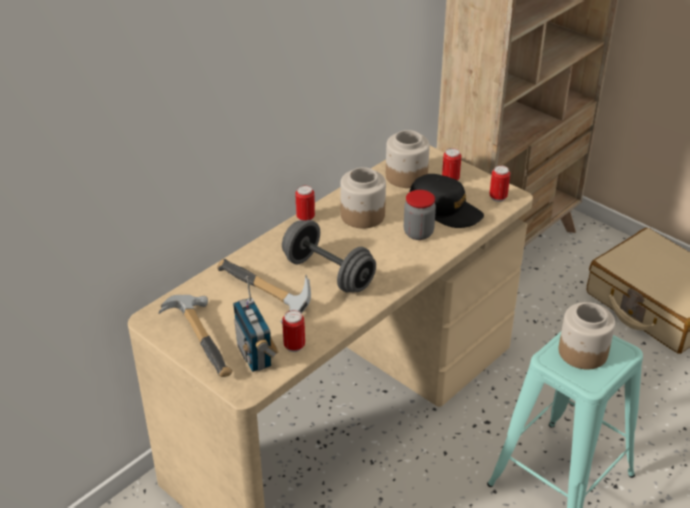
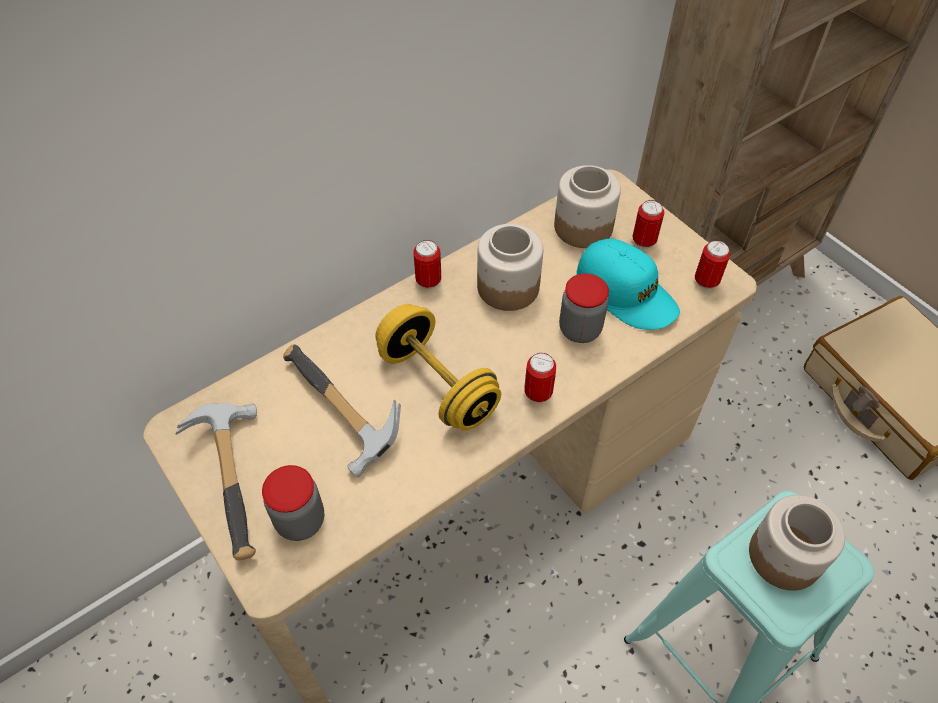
camera: 10 degrees right, 15 degrees up
radio [233,276,279,372] -> jar [262,465,324,541]
grey dumbbell [282,220,376,293] -> yellow dumbbell [375,304,501,431]
can [282,310,305,352] -> can moved to [524,353,556,403]
black cap [410,174,484,228] -> turquoise cap [577,239,680,330]

